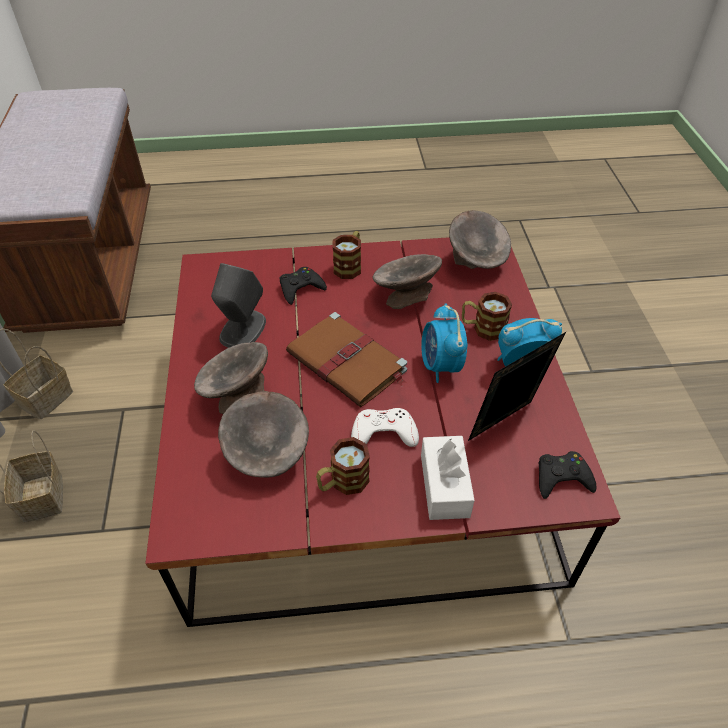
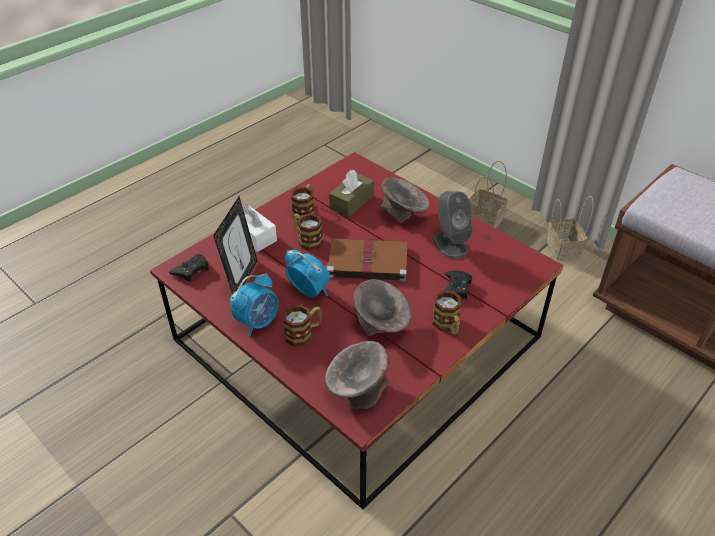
camera: 140 degrees right, 5 degrees down
grey bowl [218,391,309,478] -> brown tissue box [329,170,374,217]
white game controller [351,408,419,447] -> mug [293,214,323,251]

